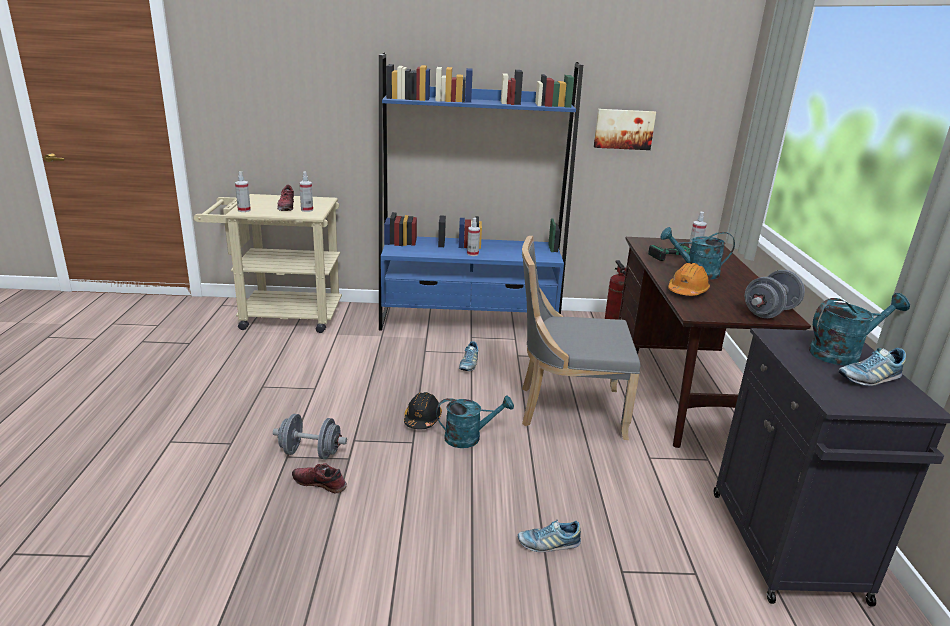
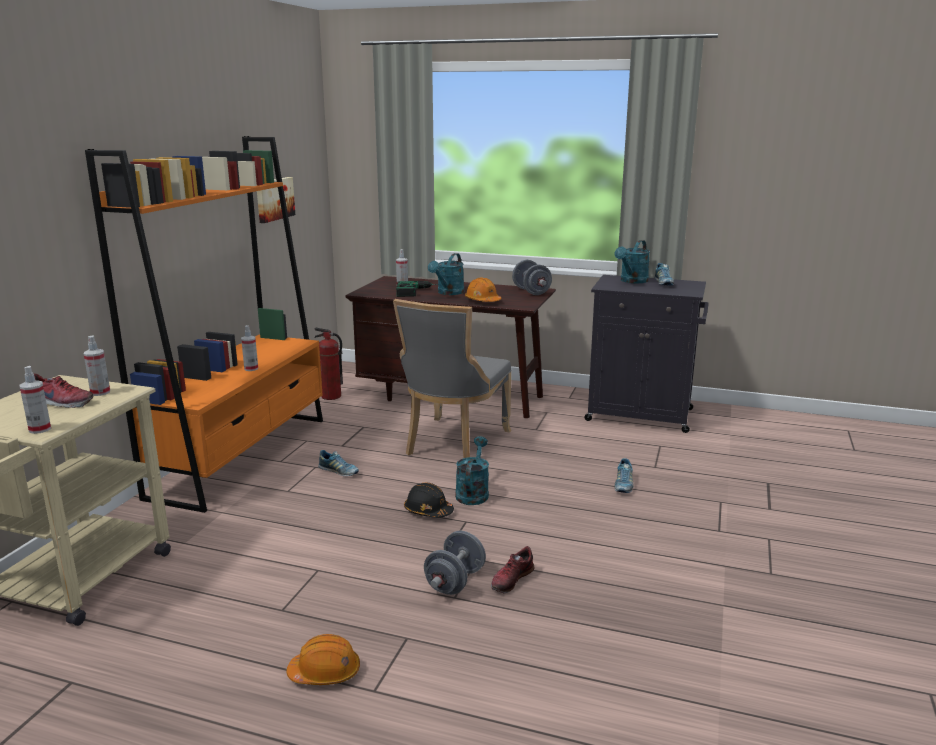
camera: 70 degrees left, 5 degrees down
blue bookcase [379,53,583,330] -> orange bookcase [85,136,323,513]
turquoise watering can [809,293,910,365] -> turquoise watering can turned 150 degrees counterclockwise [614,240,650,283]
none -> orange hard hat [286,634,360,685]

